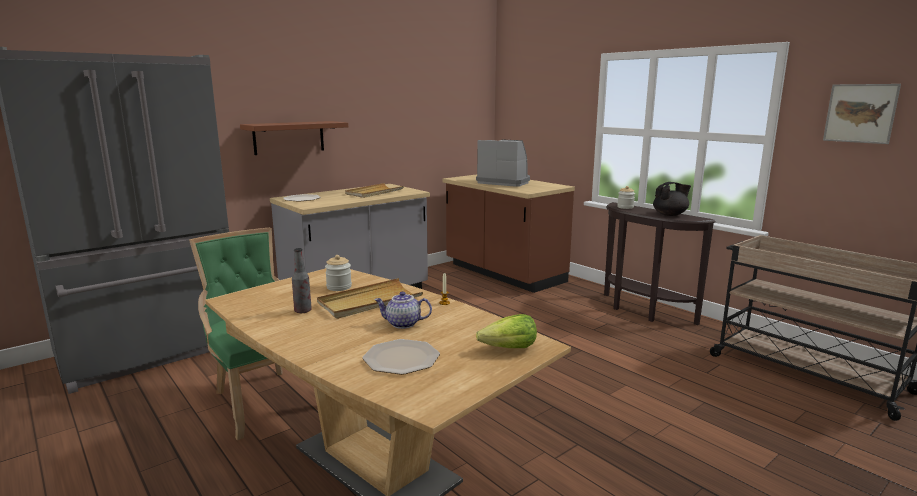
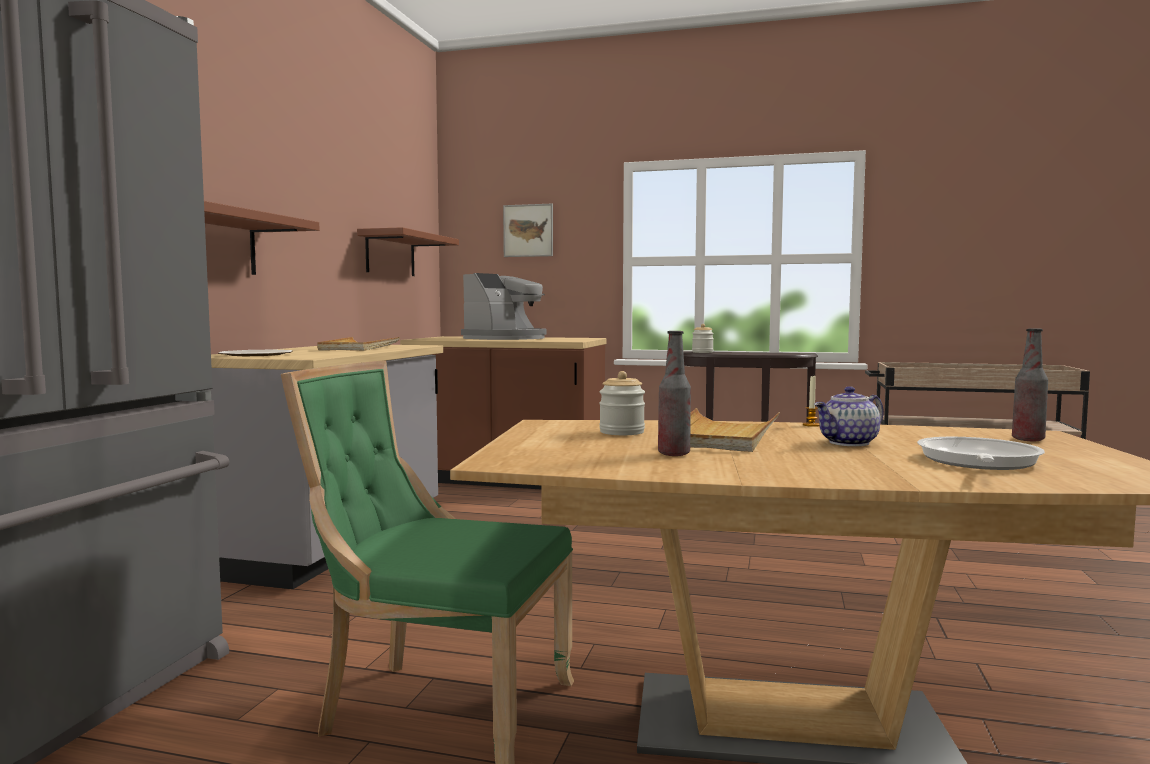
camera: 35 degrees left, 10 degrees down
plate [362,339,440,375] -> frying pan [917,437,1045,470]
coffee machine [476,140,530,187] -> coffee machine turned 135 degrees clockwise [461,273,546,340]
lettuce [476,314,537,348] -> bottle [1012,328,1048,441]
black teapot [653,182,691,216] -> none
picture [823,84,901,144] -> picture moved to [503,204,553,257]
none -> brown shelf [357,227,459,276]

